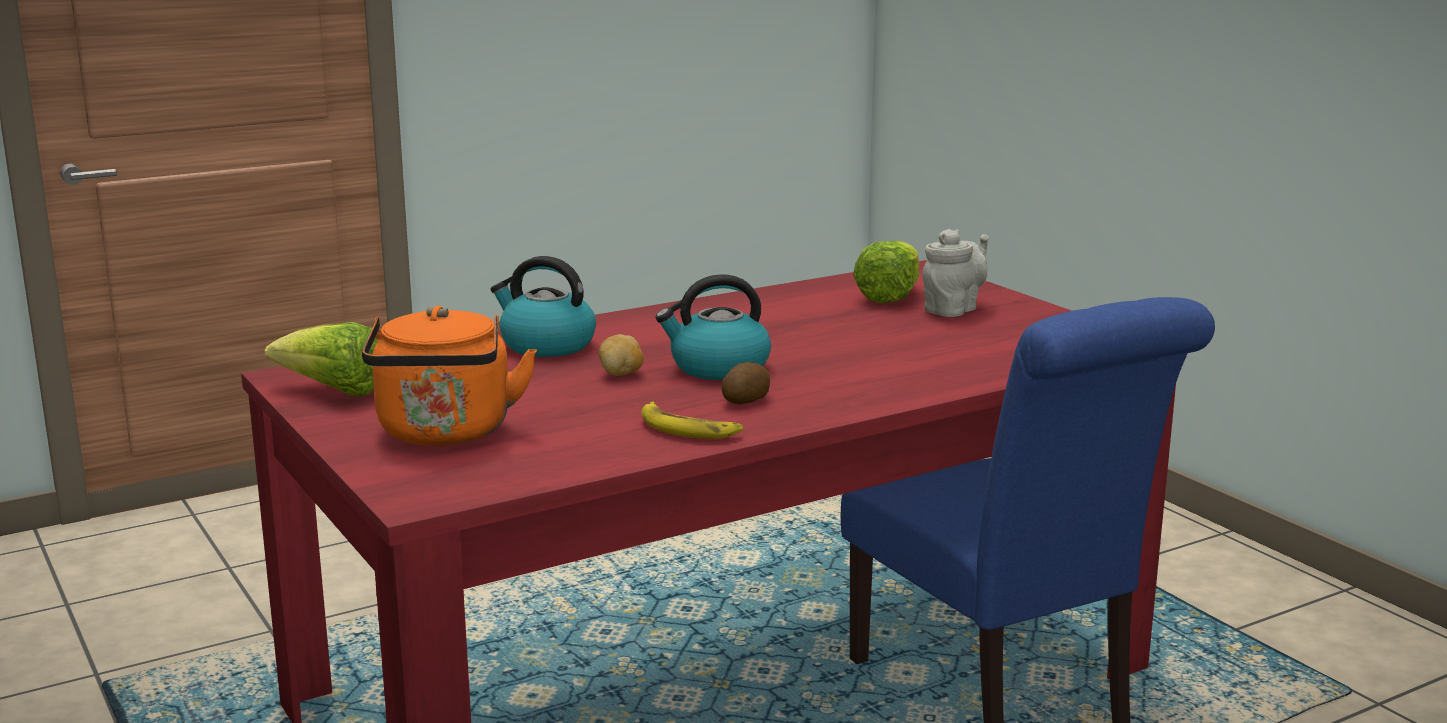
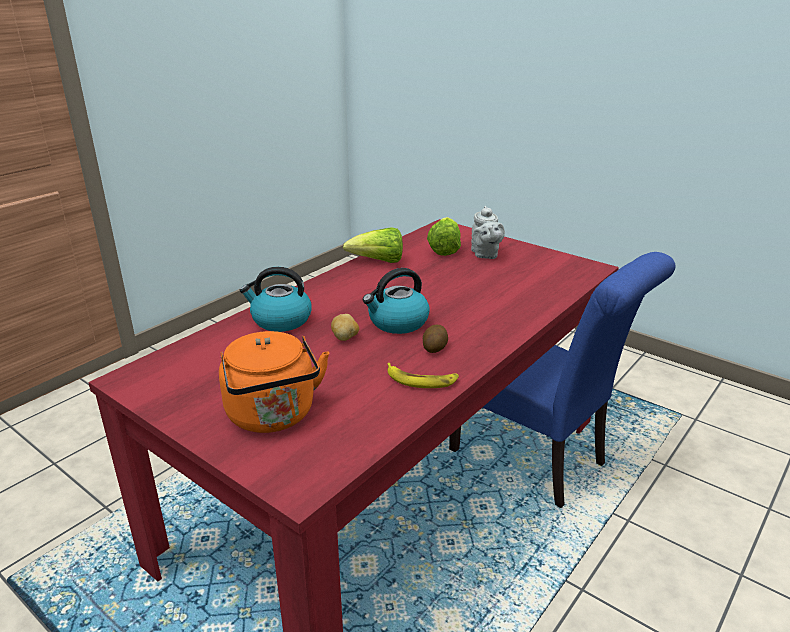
camera: 20 degrees left, 10 degrees up
lettuce [265,322,379,396] -> lettuce moved to [343,227,403,263]
grey teapot [922,229,989,317] -> grey teapot turned 150 degrees clockwise [471,206,505,259]

